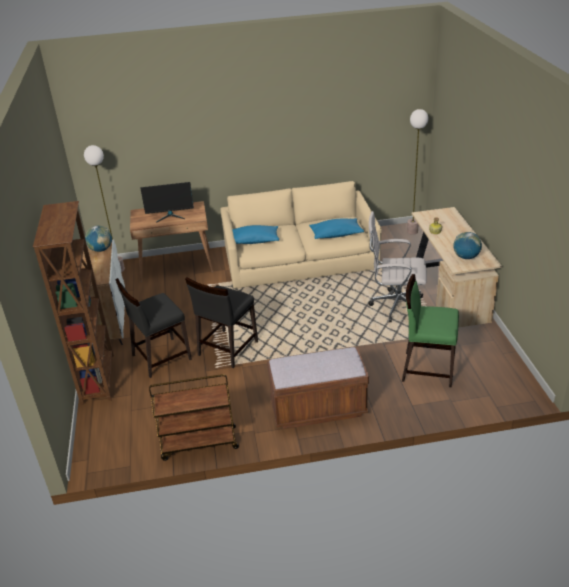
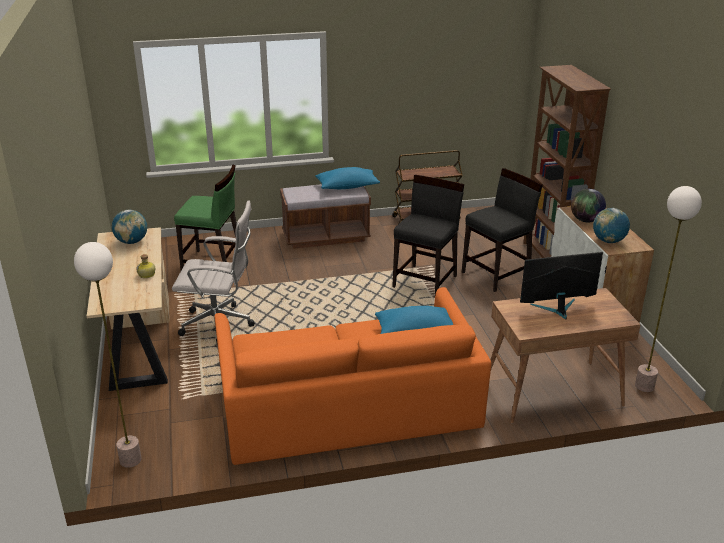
camera: 175 degrees right, 5 degrees down
beige sofa [220,181,382,289] -> orange sofa [214,287,491,465]
blue pillow [309,218,364,239] -> blue pillow moved to [316,167,380,189]
none -> globe [571,189,606,222]

